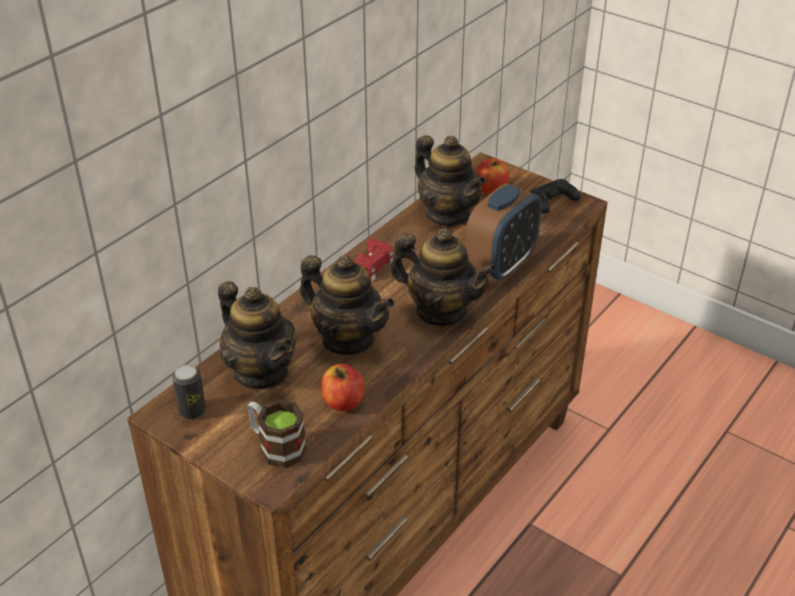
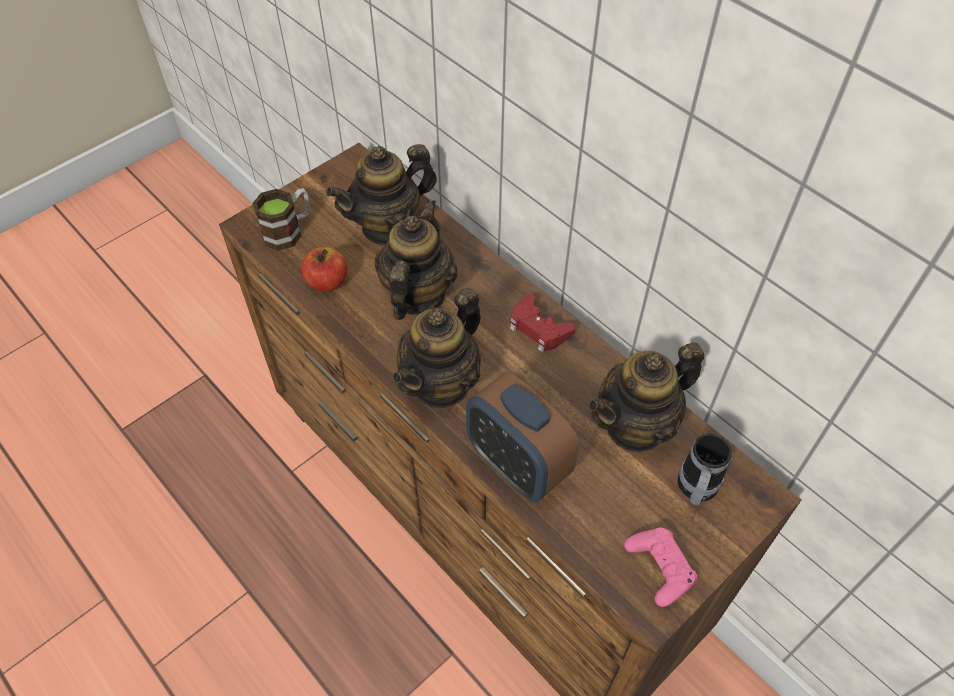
camera: 100 degrees right, 15 degrees up
can [172,364,206,419] -> none
teapot [300,255,394,355] -> teapot turned 150 degrees clockwise [375,199,458,320]
apple [475,158,509,195] -> mug [677,434,732,505]
black game controller [530,179,581,214] -> pink game controller [624,527,697,607]

